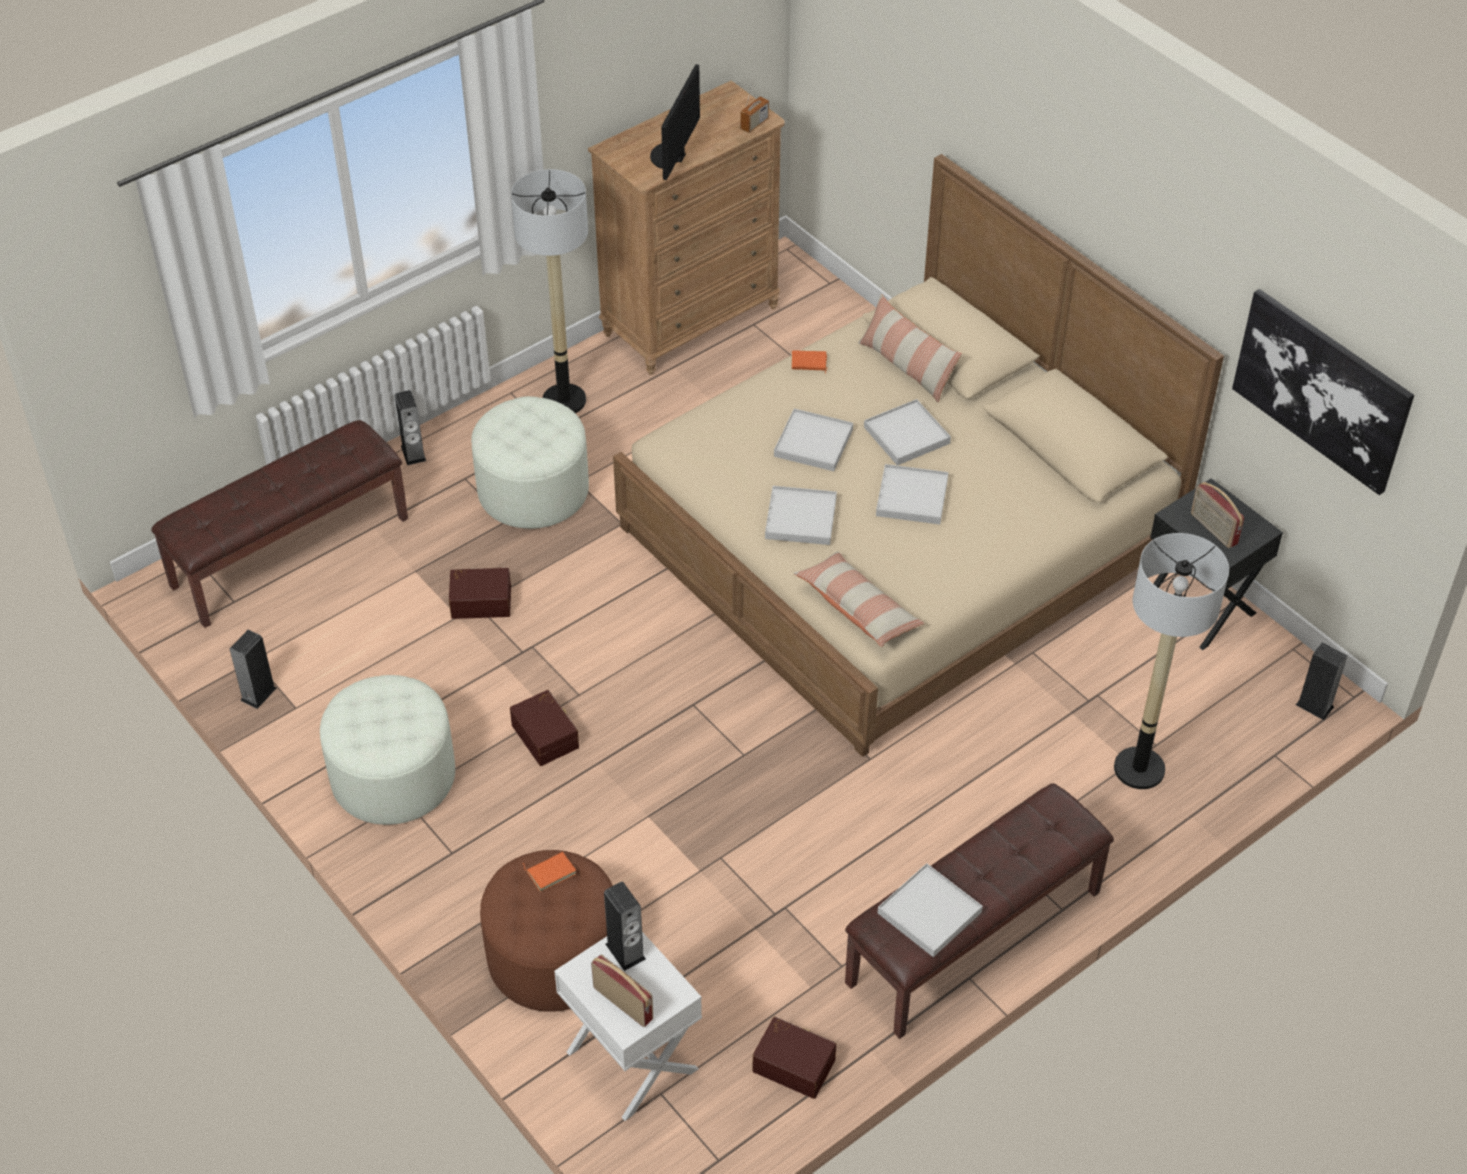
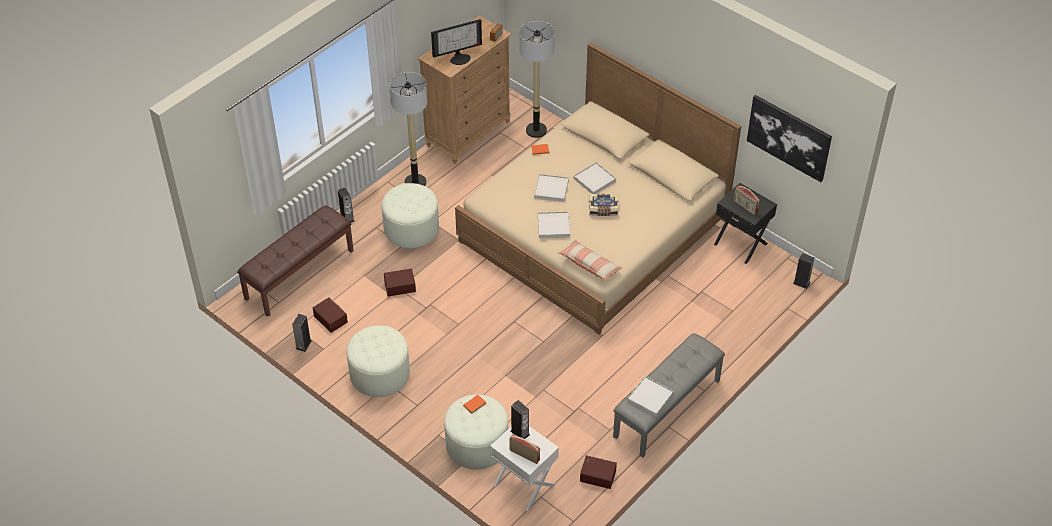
camera: 10 degrees left, 0 degrees up
brown ottoman [480,850,613,1012] -> white ottoman [444,395,508,469]
brown storage box [510,690,579,766] -> brown storage box moved to [313,297,348,333]
monitor [650,64,700,180] -> monitor turned 120 degrees counterclockwise [431,19,482,65]
brown bench [845,783,1114,1039] -> grey bench [613,333,725,458]
pillow [858,294,962,402] -> none
white tray [876,464,948,524] -> book [589,194,619,216]
floor lamp [1114,533,1229,789] -> floor lamp moved to [519,21,555,138]

